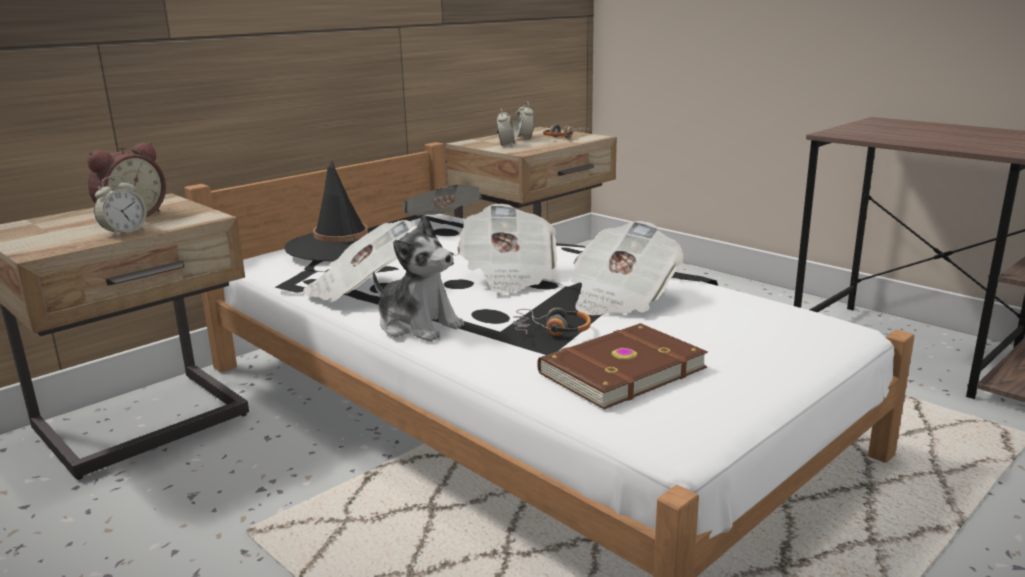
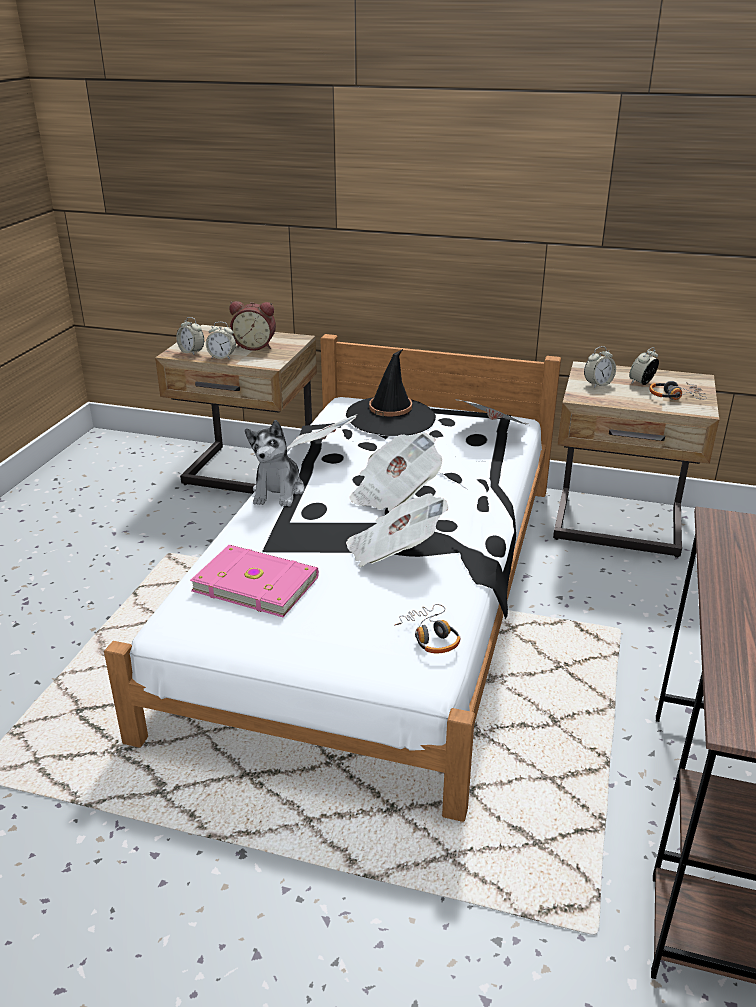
camera: 60 degrees right, 10 degrees up
headphones [513,308,591,336] -> headphones moved to [394,604,460,653]
brown book [537,323,708,410] -> pink book [190,545,319,617]
none -> alarm clock [176,317,204,355]

